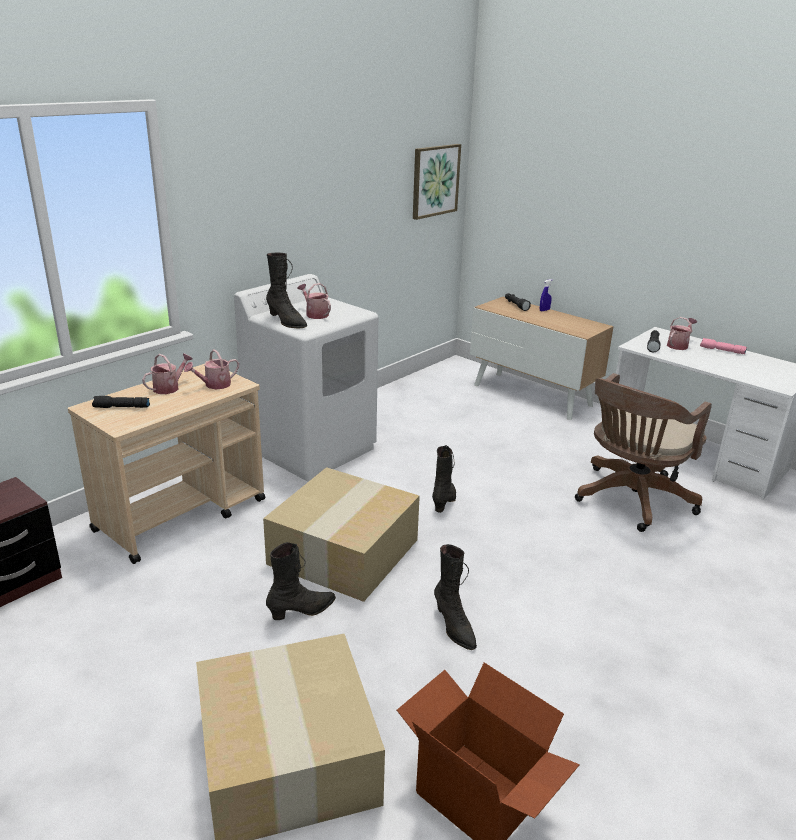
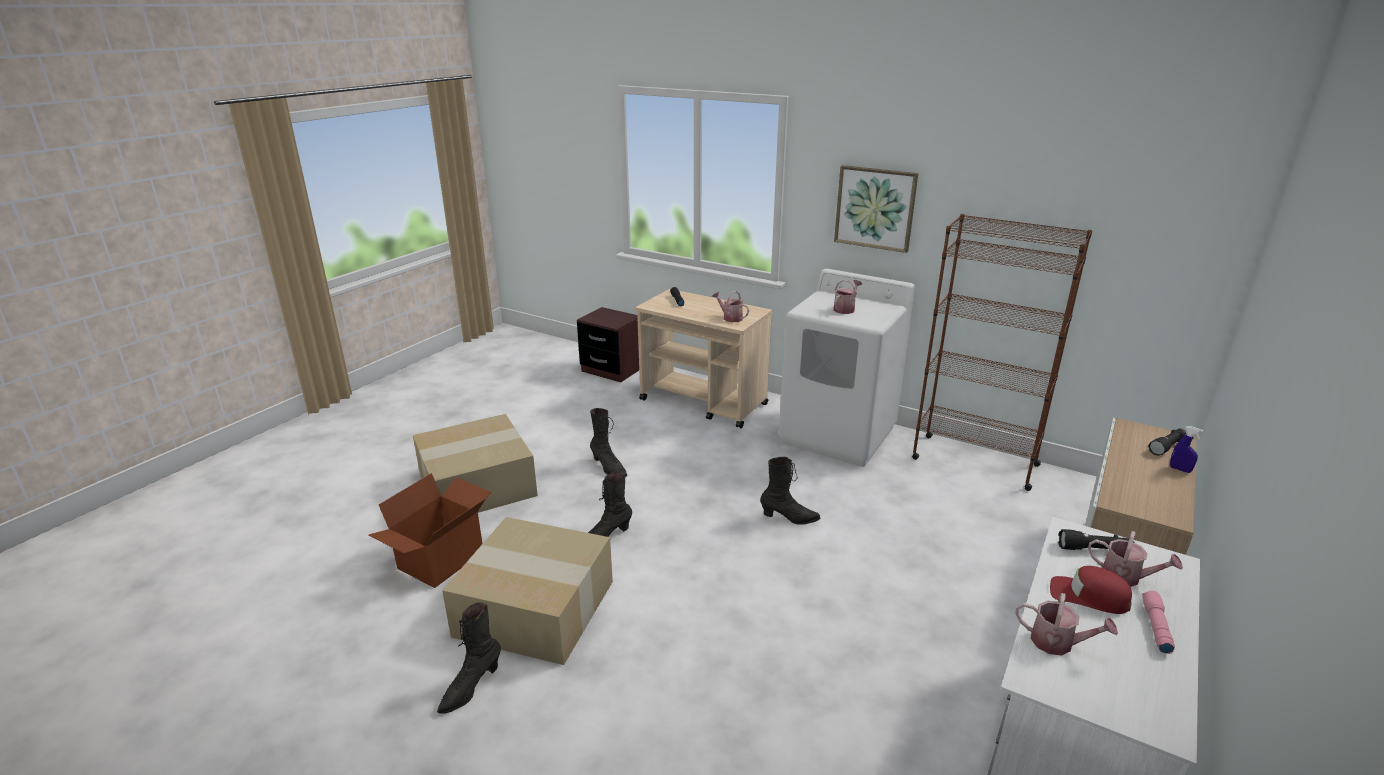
camera: 80 degrees right, 0 degrees up
watering can [142,353,193,394] -> watering can moved to [1015,593,1118,656]
cardboard box [263,467,420,602] -> cardboard box moved to [442,517,613,665]
black boot [266,253,307,329] -> black boot moved to [437,603,501,714]
picture [413,144,461,220] -> picture moved to [834,165,918,253]
brown office chair [575,373,712,532] -> none
none -> brown bookcase [912,214,1092,491]
none -> red cap [1050,566,1132,614]

